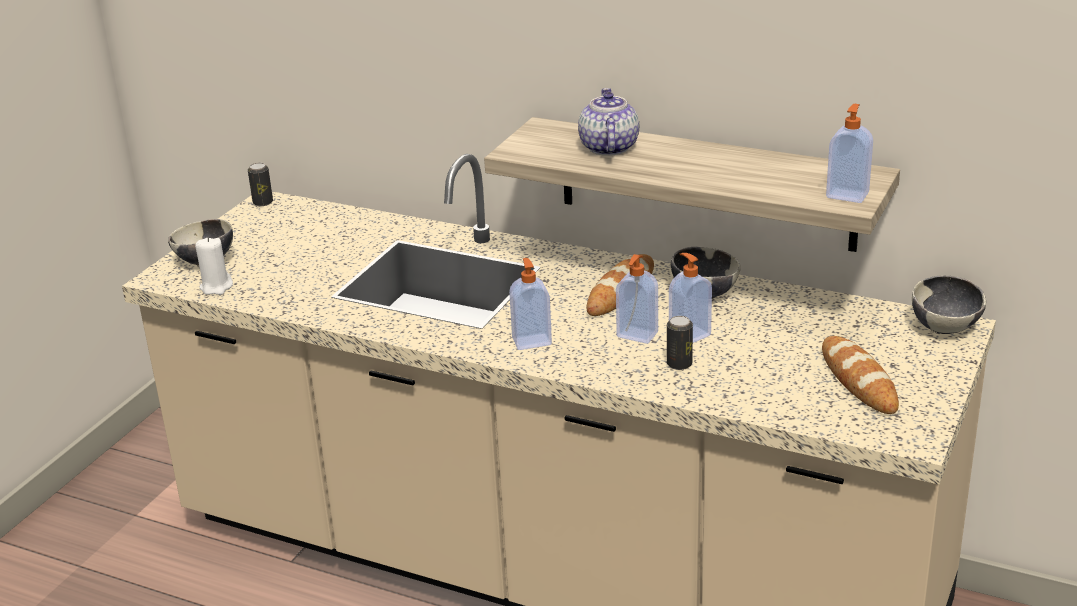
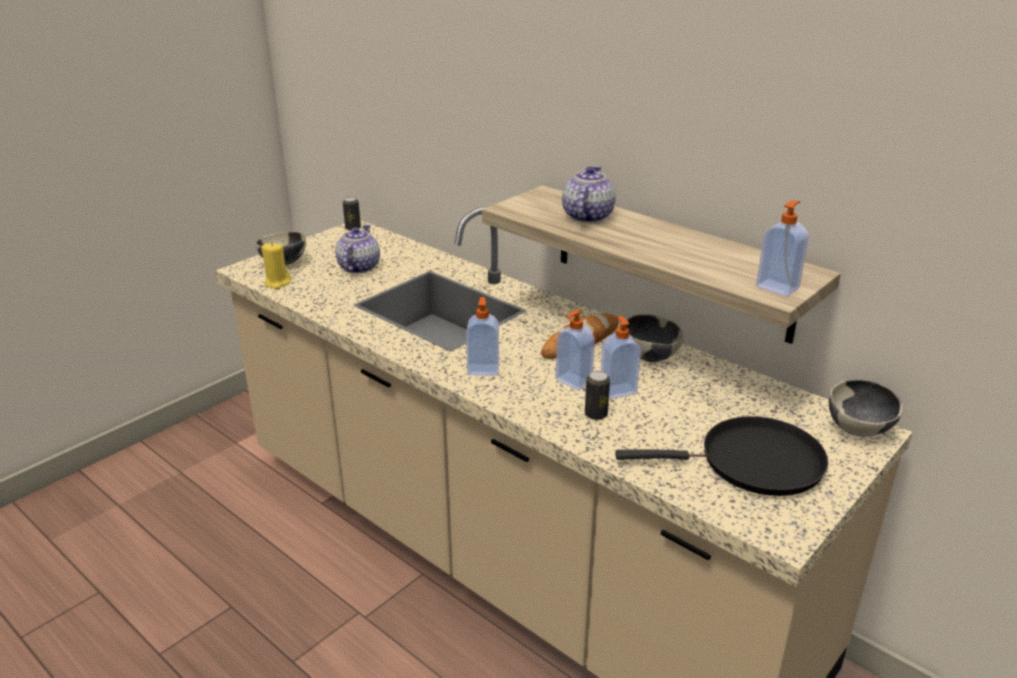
camera: 15 degrees right, 0 degrees up
white candle [195,237,233,295] -> yellow candle [261,242,291,289]
bread [822,336,899,414] -> black frying pan [615,416,828,496]
none -> teapot [335,224,380,273]

